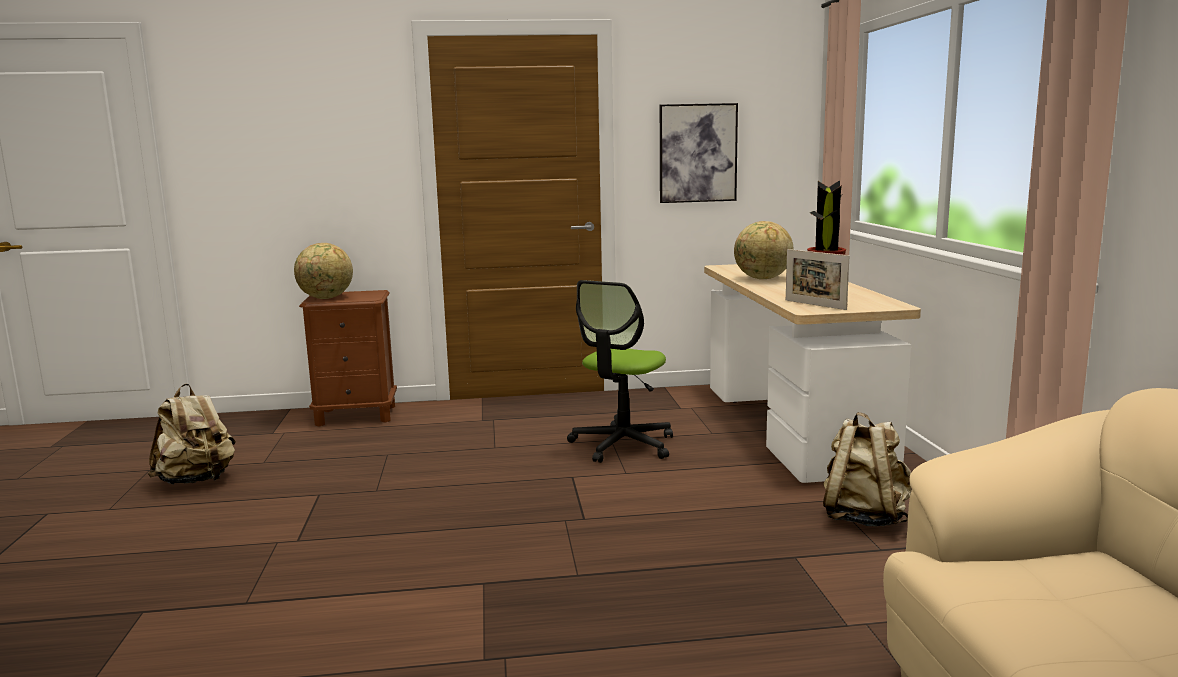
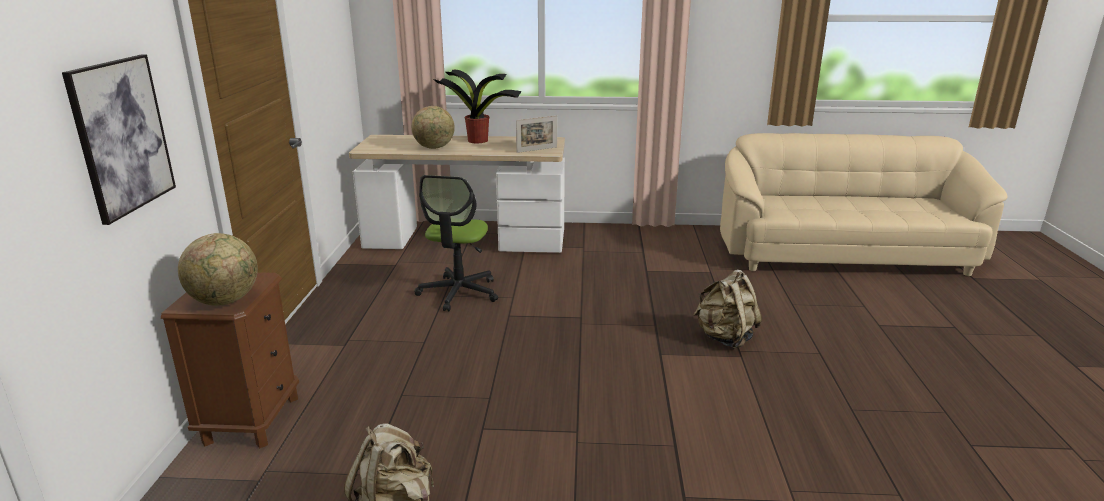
camera: 80 degrees left, 10 degrees up
office chair [567,280,673,463] -> office chair turned 60 degrees clockwise [415,175,498,311]
picture [660,103,738,203] -> picture moved to [62,55,176,225]
beige backpack [823,412,912,527] -> beige backpack moved to [693,269,762,349]

